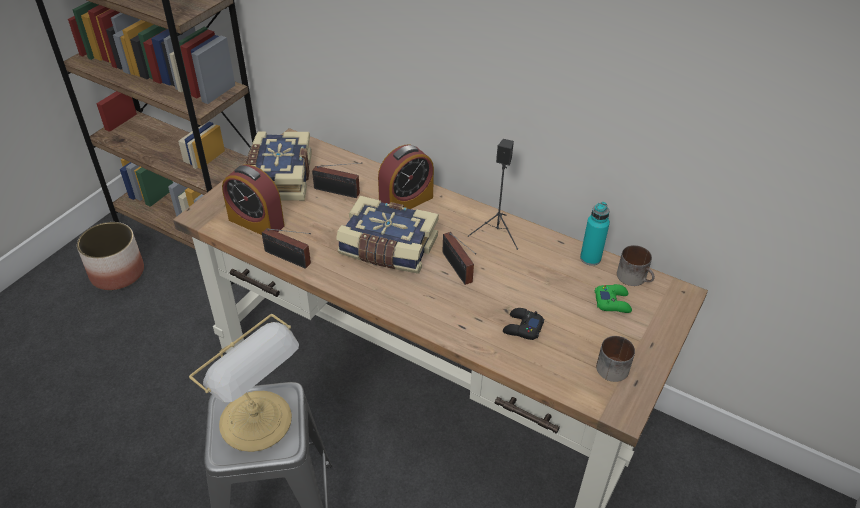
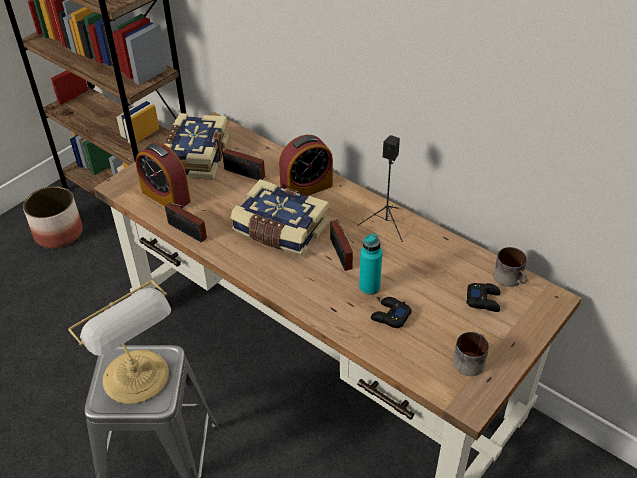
camera: 10 degrees right, 0 degrees up
turquoise bottle [580,202,610,266] -> turquoise bottle moved to [359,233,382,295]
green game controller [595,284,632,313] -> black game controller [467,283,501,312]

